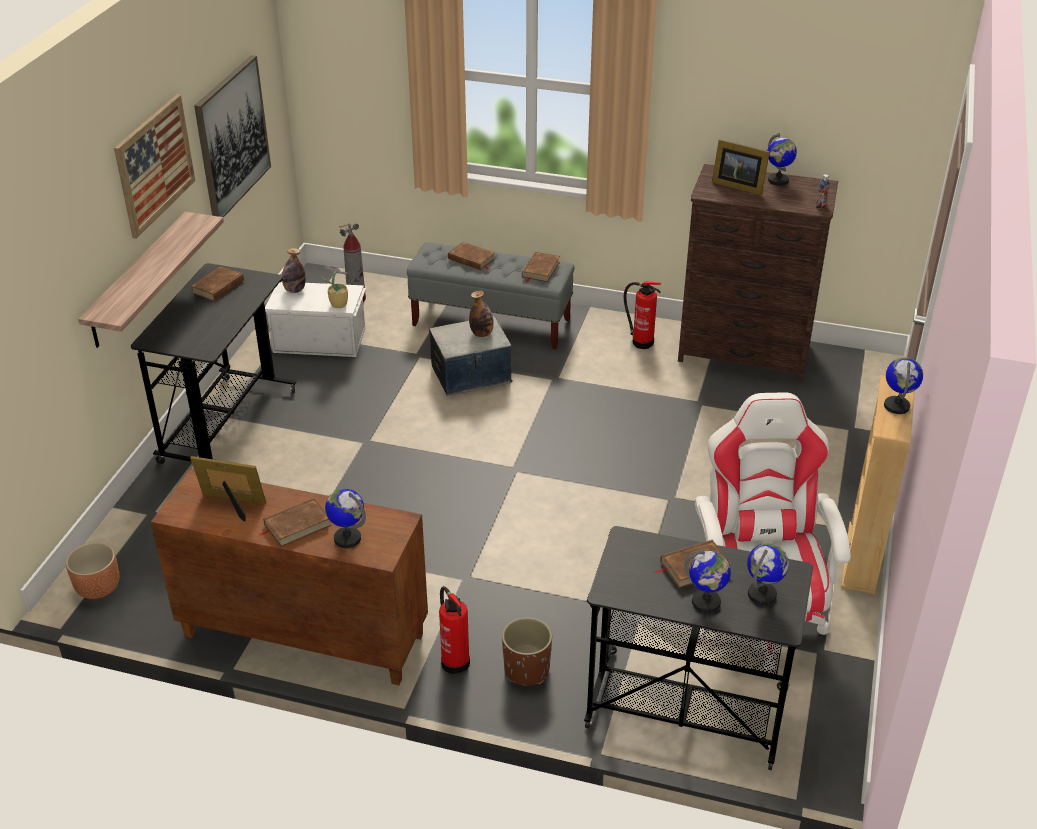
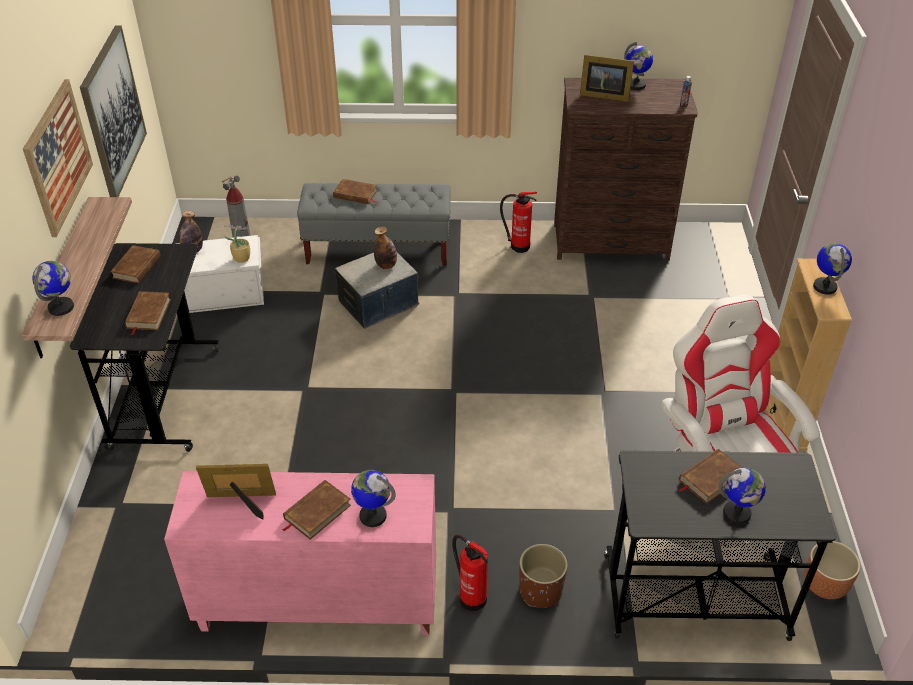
camera: 15 degrees left, 5 degrees up
brown planter [66,542,120,599] -> brown planter moved to [804,541,860,599]
brown cabinet [151,469,428,685] -> pink cabinet [164,471,436,635]
brown book [522,252,560,283] -> brown book moved to [125,291,171,335]
globe [747,543,789,605] -> globe moved to [33,261,74,316]

